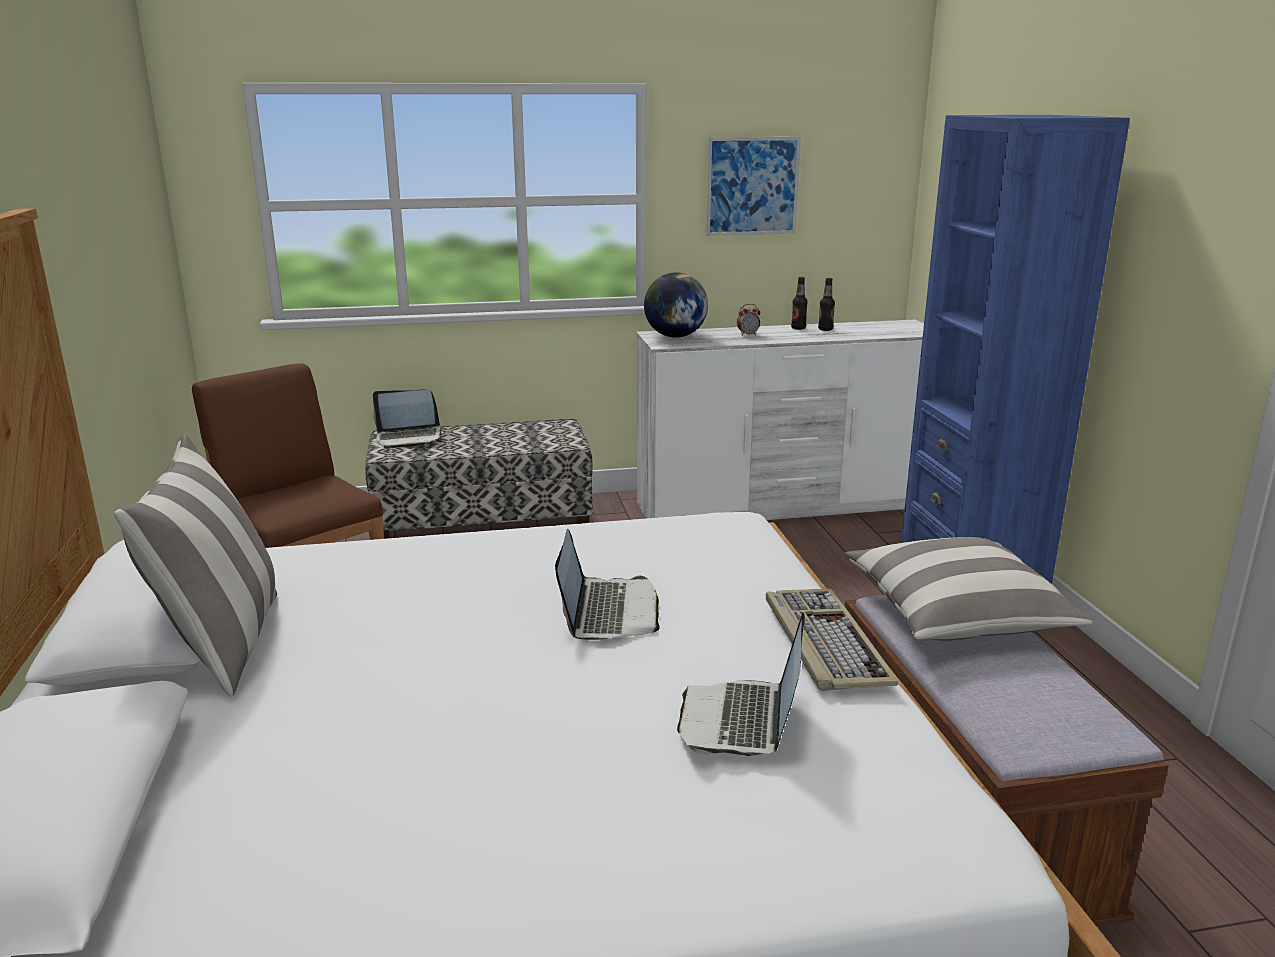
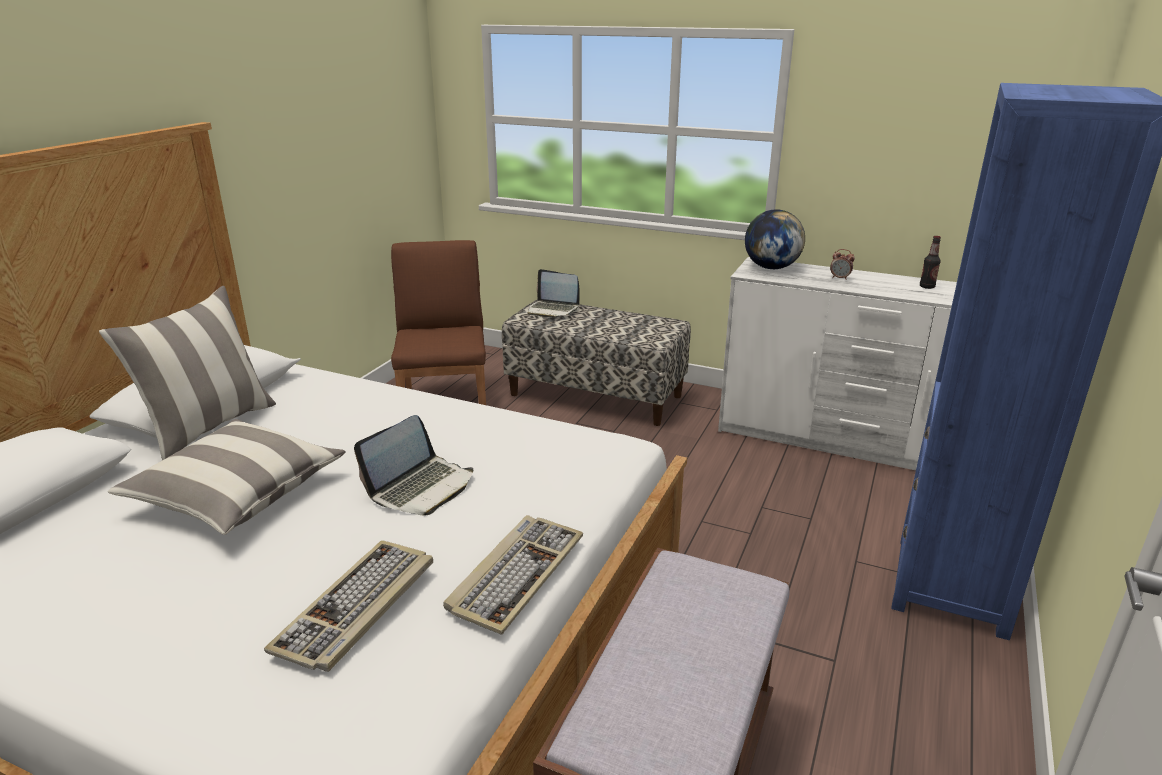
camera: 35 degrees right, 5 degrees up
laptop [677,612,805,756] -> keyboard [264,540,433,672]
picture [706,137,801,236] -> none
bottle [791,277,808,330] -> none
pillow [844,537,1092,641] -> pillow moved to [108,419,345,535]

